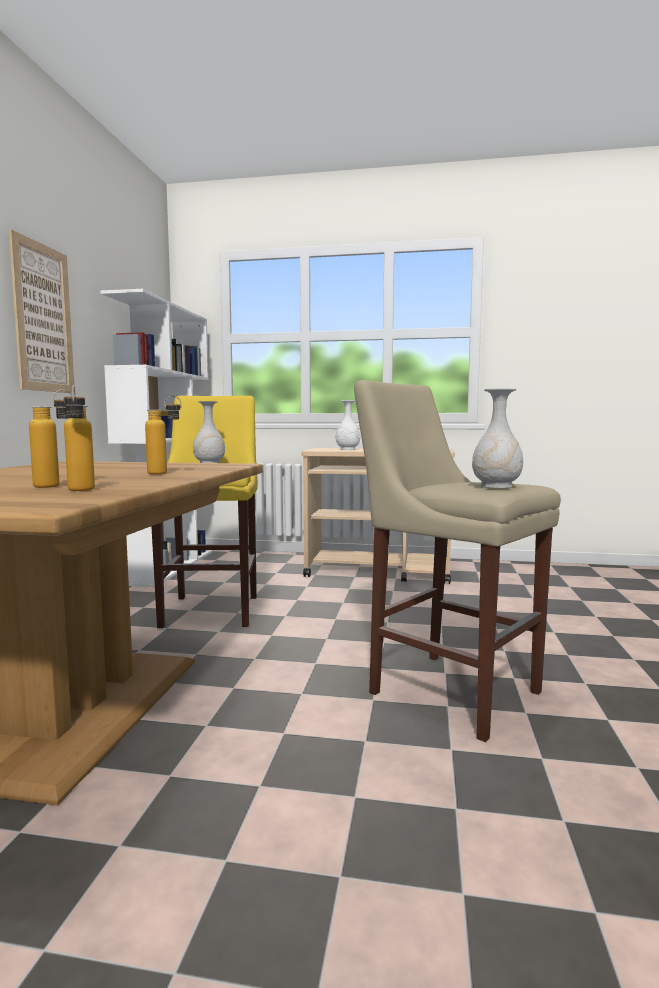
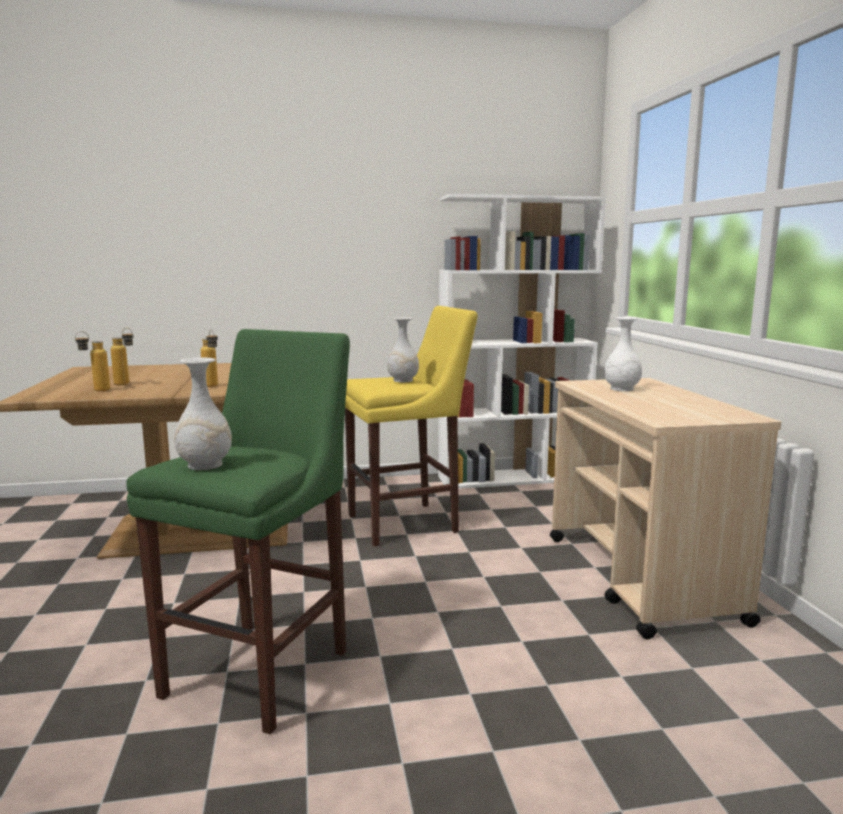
camera: 70 degrees right, 5 degrees up
picture [9,229,74,393] -> none
beige stool [354,380,561,742] -> green stool [126,329,350,734]

